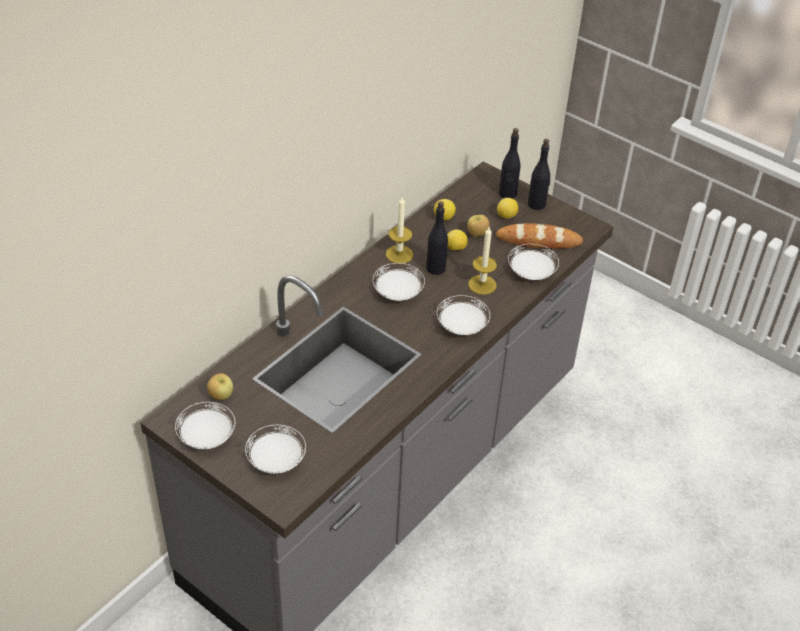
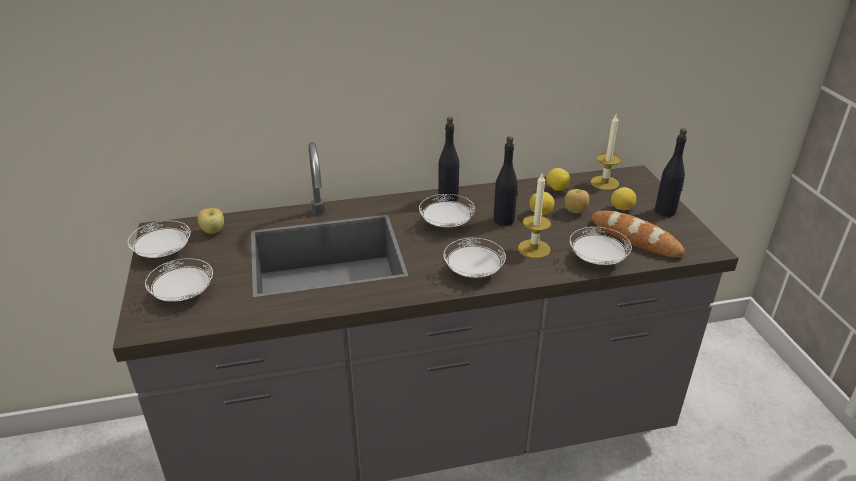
camera: 40 degrees right, 10 degrees down
candle [386,197,413,264] -> candle moved to [591,114,621,190]
black bottle [499,128,521,198] -> black bottle moved to [438,117,459,202]

